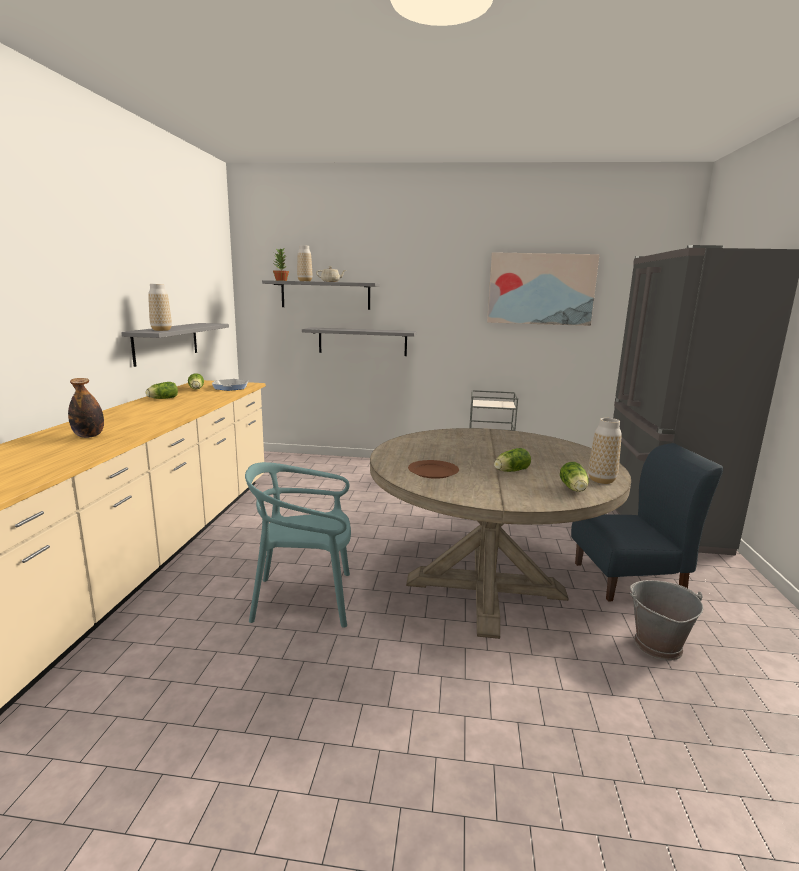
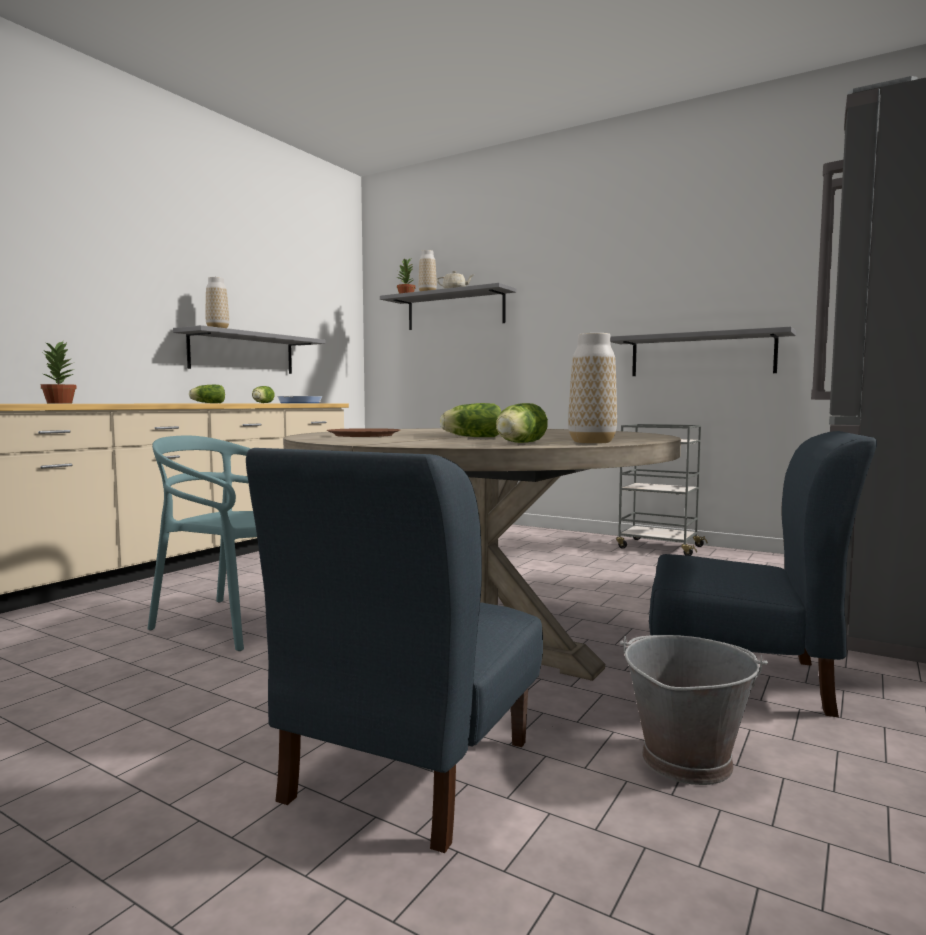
camera: 25 degrees right, 10 degrees down
bottle [68,378,104,438] -> potted plant [41,341,77,403]
grey shelf [302,327,417,356] -> grey shelf moved to [611,326,796,376]
picture [487,252,600,326] -> none
none -> blue chair [246,448,543,853]

